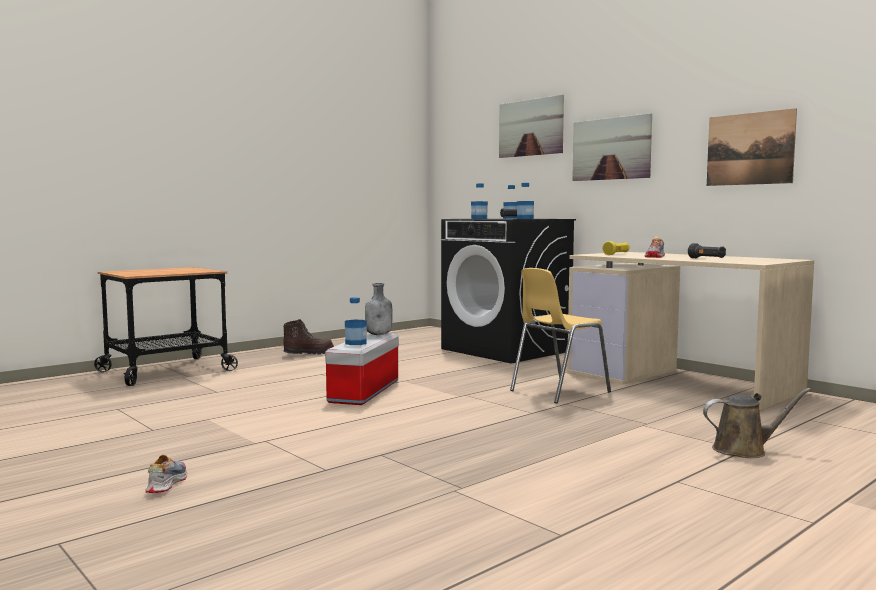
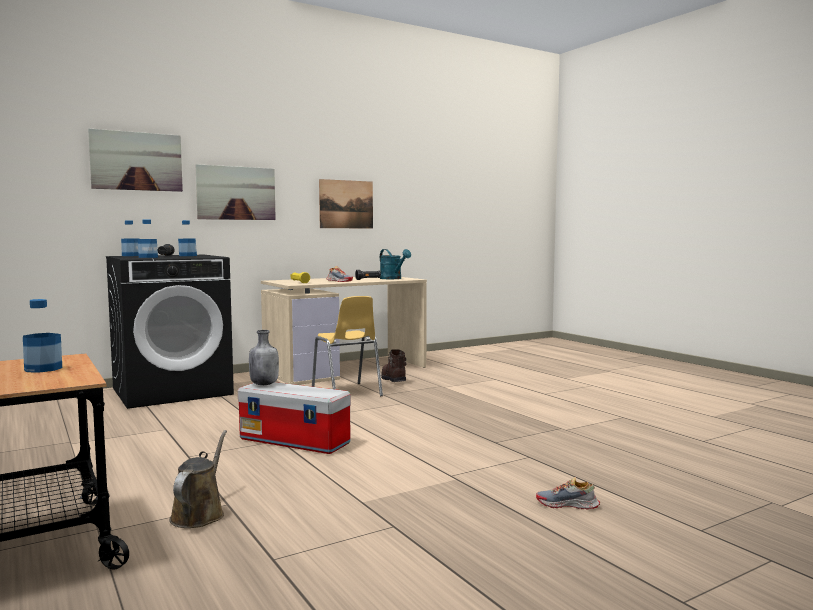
camera: 80 degrees left, 0 degrees up
brown boot [283,319,334,354] -> brown boot moved to [381,349,406,382]
bottle [345,297,367,345] -> bottle moved to [23,299,62,373]
brown watering can [703,388,811,458] -> brown watering can moved to [169,430,227,528]
none -> turquoise watering can [380,249,411,279]

